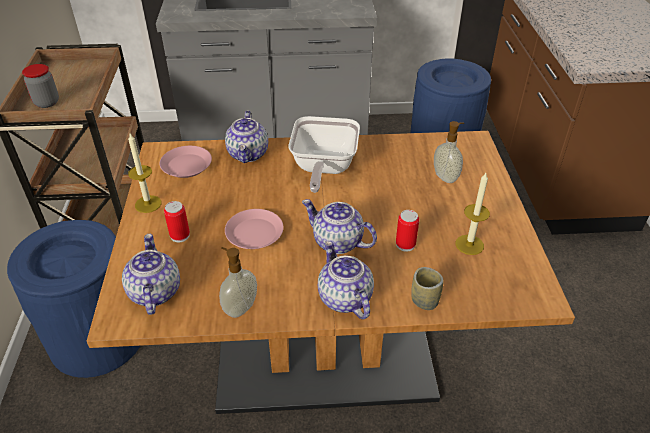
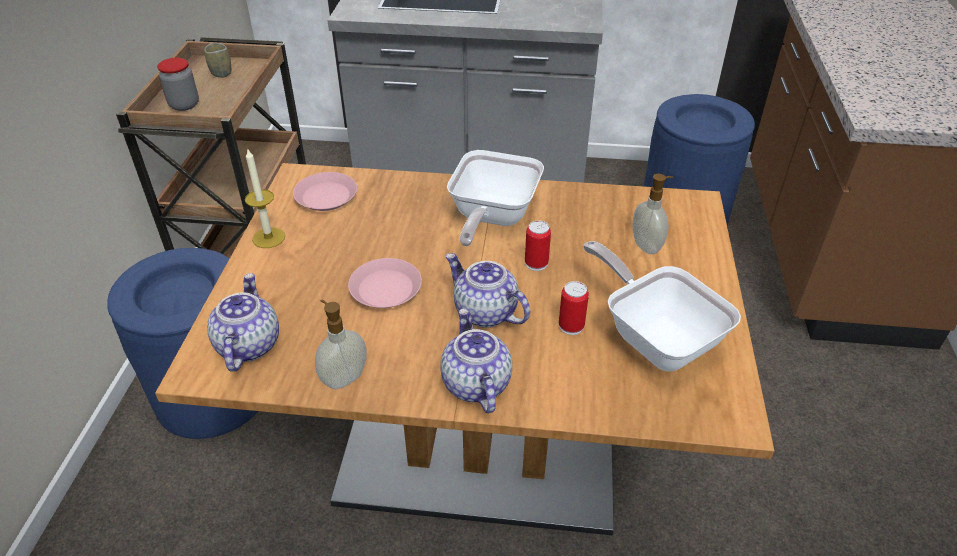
camera: 10 degrees right, 0 degrees up
can [164,201,190,242] -> can moved to [525,220,551,271]
teapot [225,110,268,163] -> none
cup [411,267,444,310] -> cup moved to [204,43,231,78]
candle [456,173,490,255] -> frying pan [583,241,741,371]

